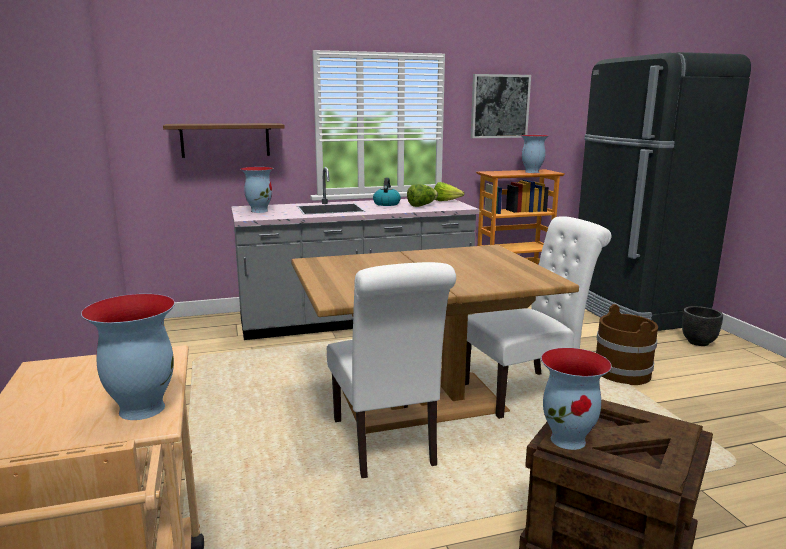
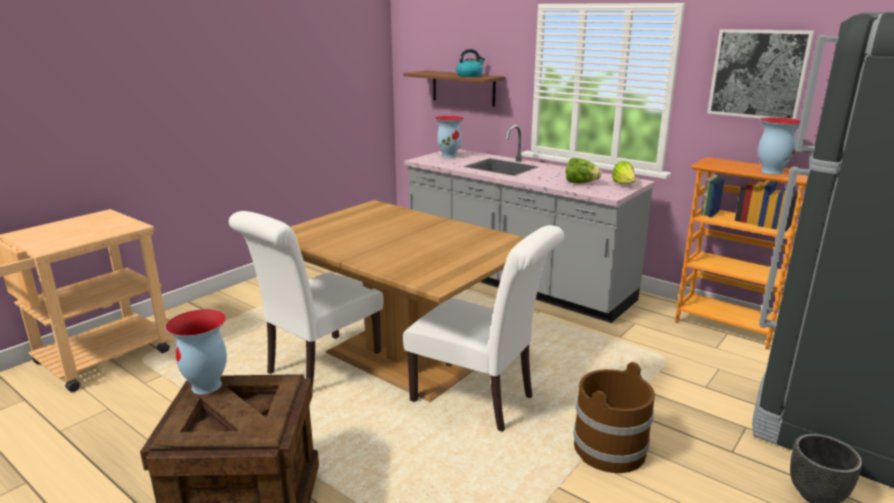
camera: 55 degrees right, 5 degrees up
vase [81,294,175,420] -> none
kettle [373,178,401,206] -> kettle moved to [456,49,485,77]

